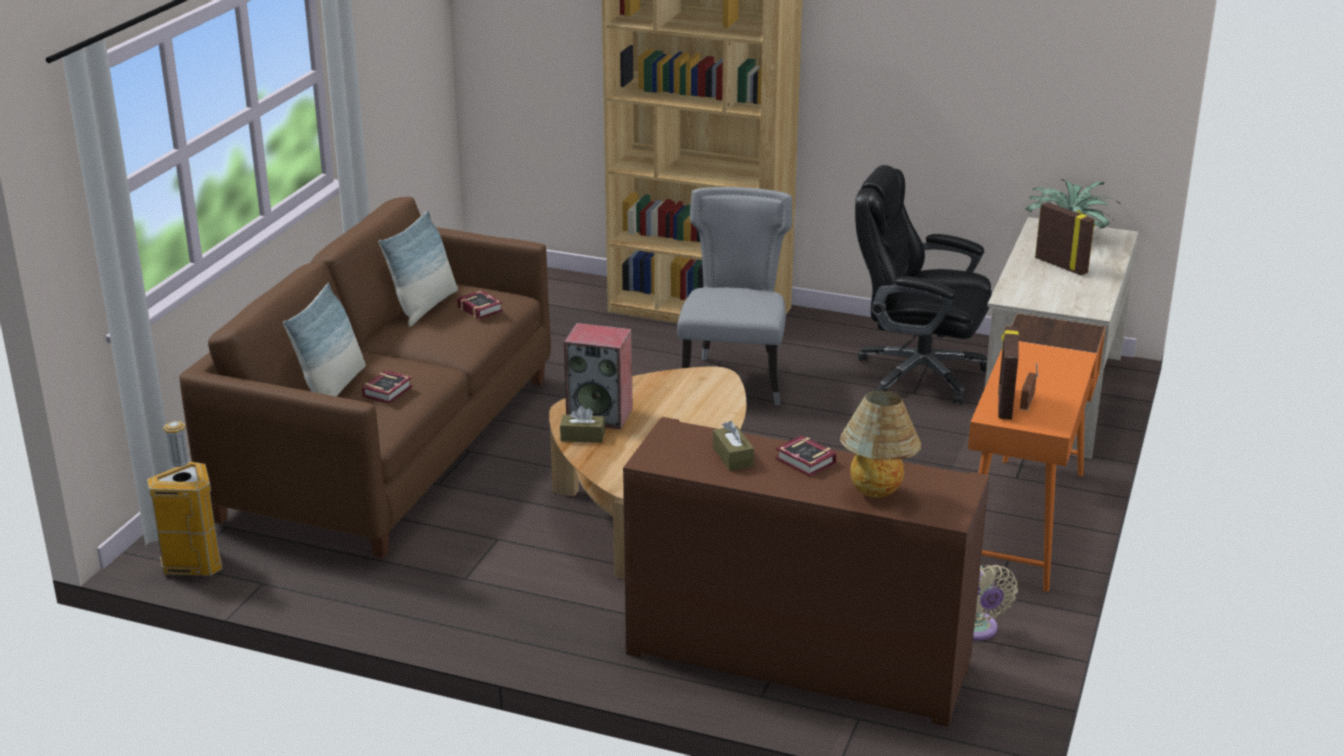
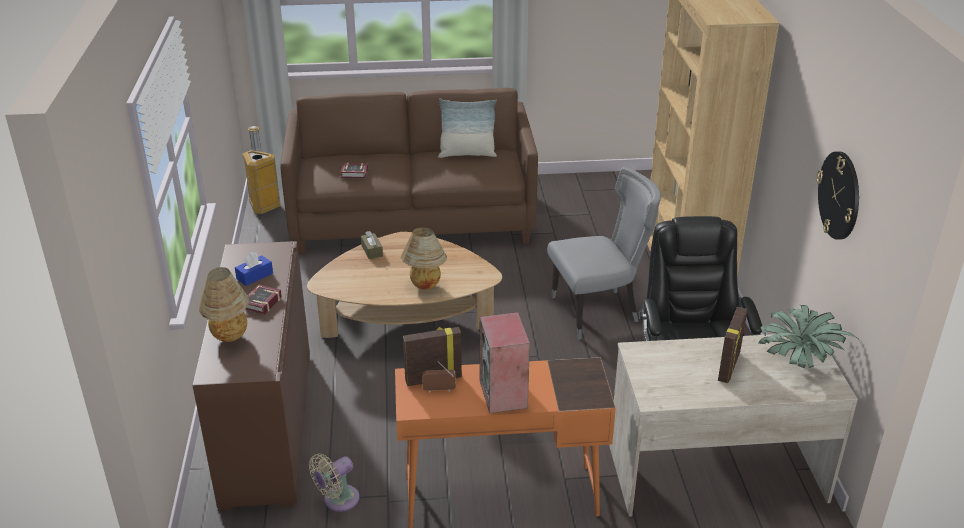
camera: 65 degrees right, 5 degrees up
pillow [283,282,366,397] -> none
book [457,290,503,319] -> none
speaker [564,323,632,429] -> speaker moved to [479,312,530,413]
brown tissue box [713,421,754,471] -> blue tissue box [235,252,273,286]
none -> table lamp [400,228,447,290]
none -> wall clock [816,151,859,240]

